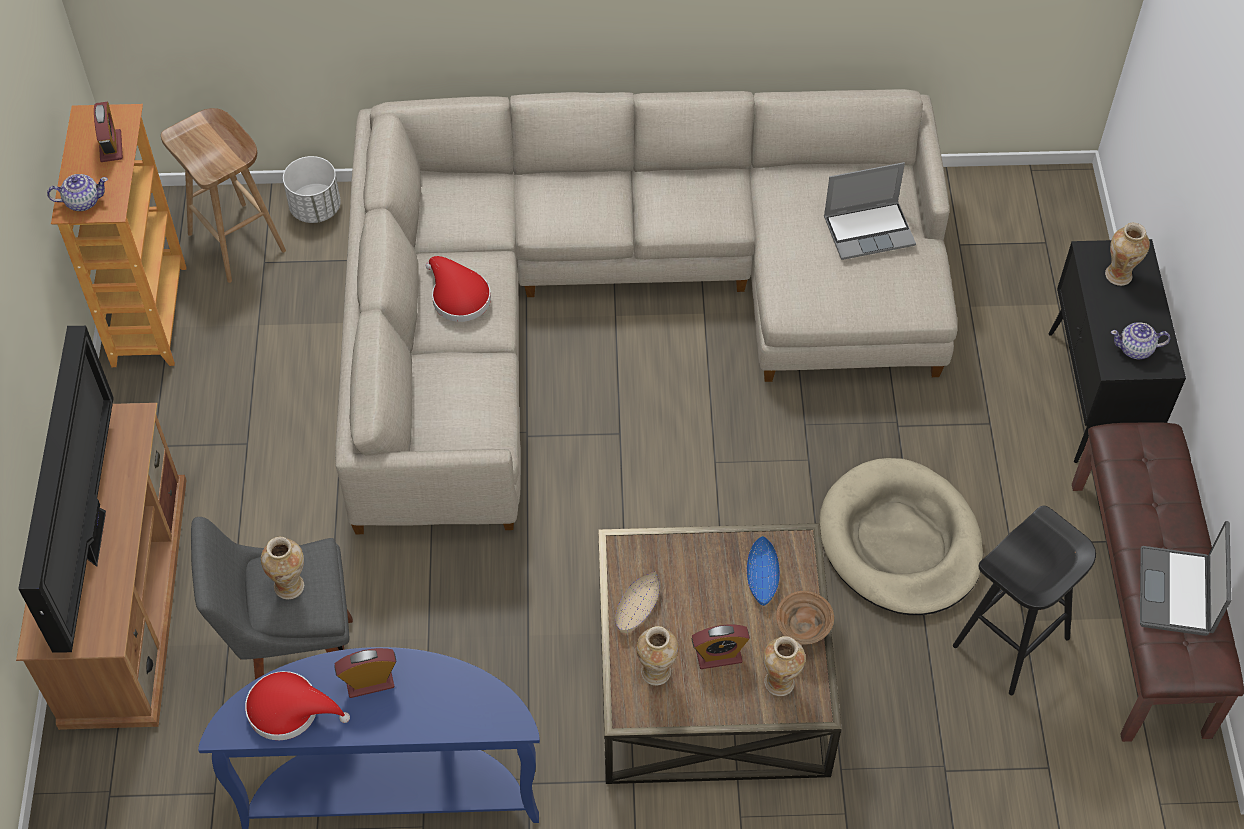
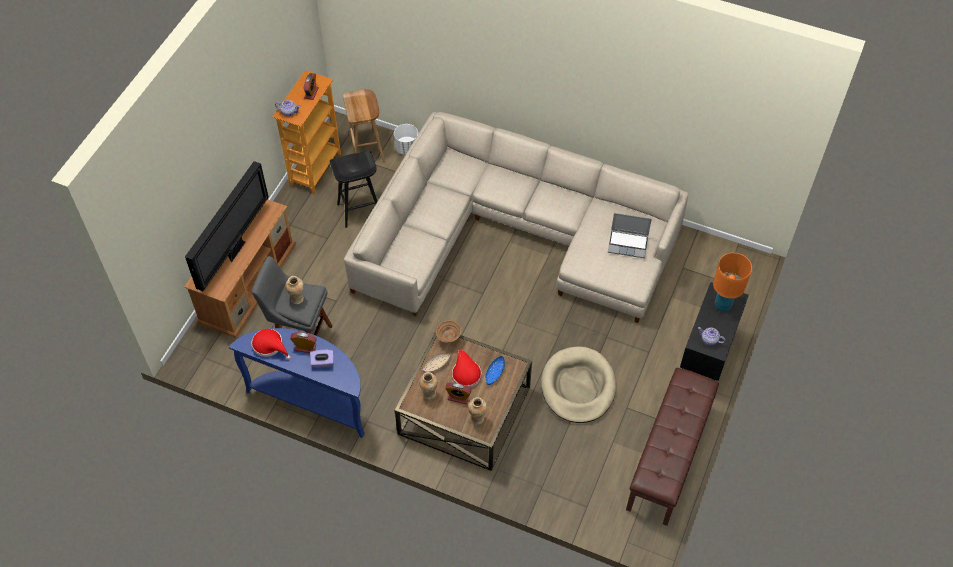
camera: 25 degrees right, 0 degrees up
red hat [426,256,491,322] -> red hat moved to [452,350,481,388]
brown bowl [776,591,834,645] -> brown bowl moved to [436,320,462,343]
black stool [953,506,1096,695] -> black stool moved to [330,150,378,228]
vase [1105,223,1150,286] -> orange table lamp [713,253,752,311]
laptop [1140,521,1231,636] -> none
none -> purple tissue box [310,350,334,368]

